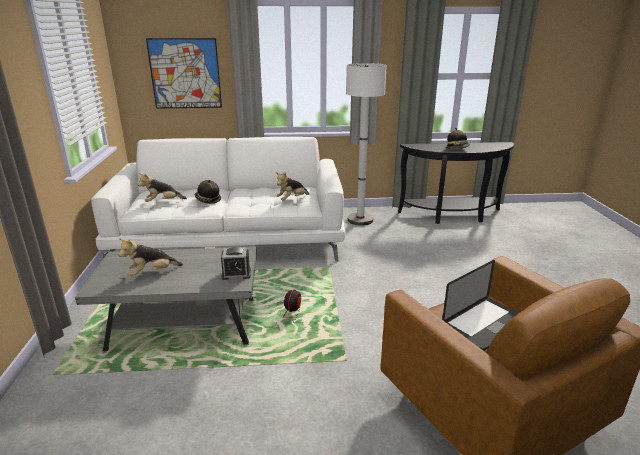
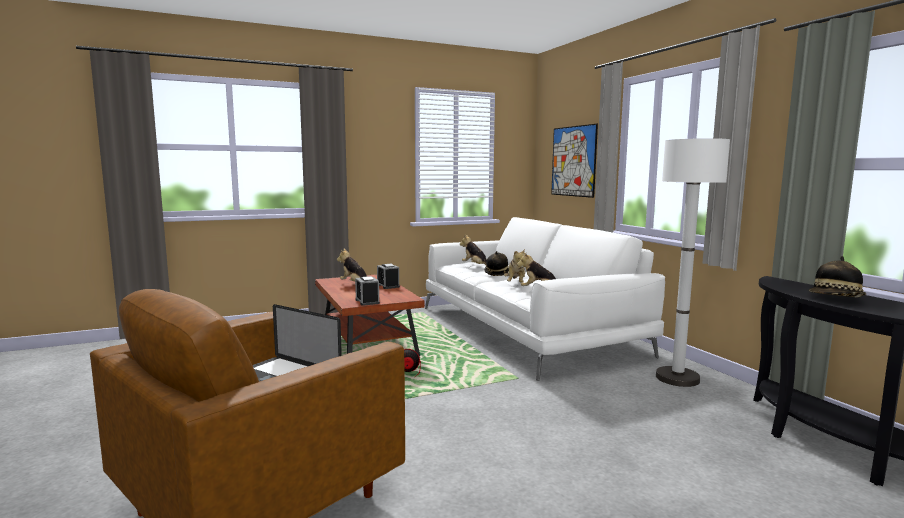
camera: 70 degrees right, 15 degrees down
grey coffee table [75,247,257,351] -> brown coffee table [315,274,425,356]
none -> alarm clock [377,264,400,289]
none -> plush toy [504,249,525,283]

